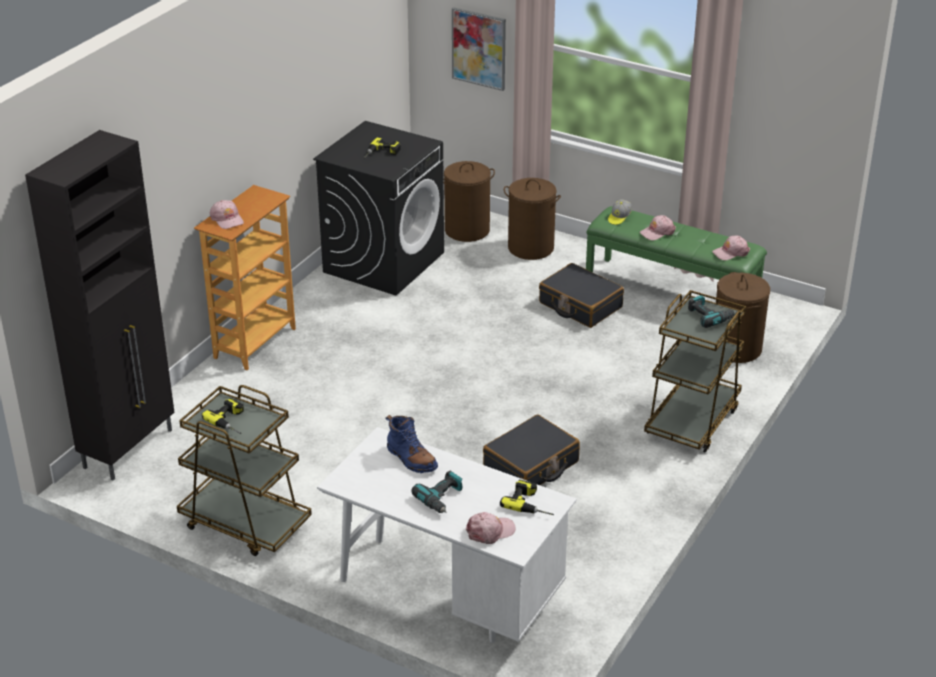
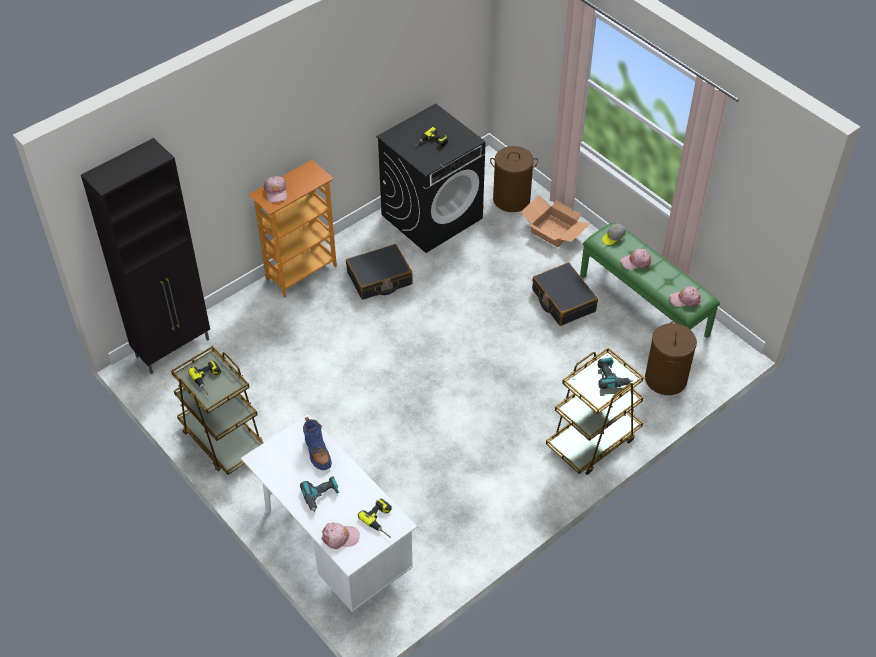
camera: 20 degrees right, 15 degrees up
picture [452,7,506,91] -> none
black suitcase [483,414,580,485] -> black suitcase moved to [346,244,413,300]
brown laundry basket [504,178,561,260] -> cardboard box [520,195,591,247]

